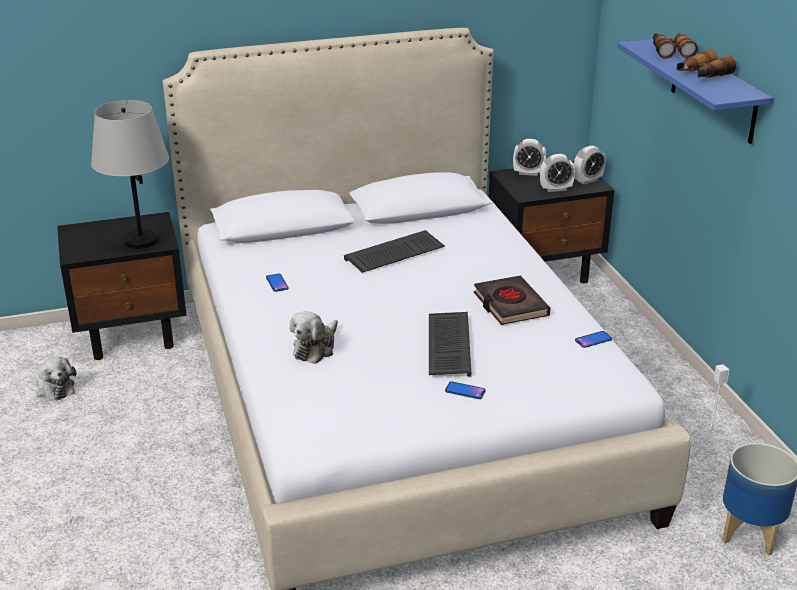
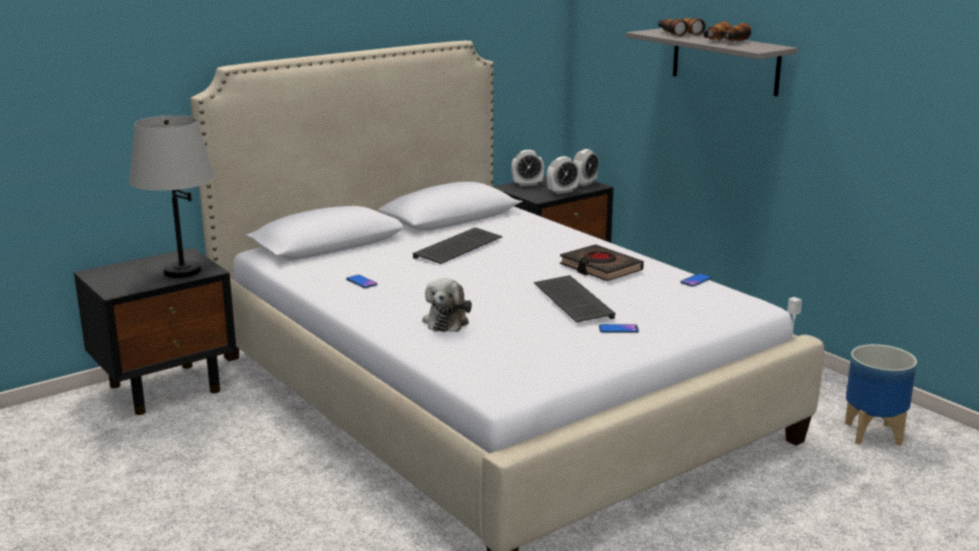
camera: 20 degrees left, 10 degrees down
plush toy [37,357,76,401] -> none
blue shelf [617,37,773,144] -> grey shelf [626,28,798,96]

